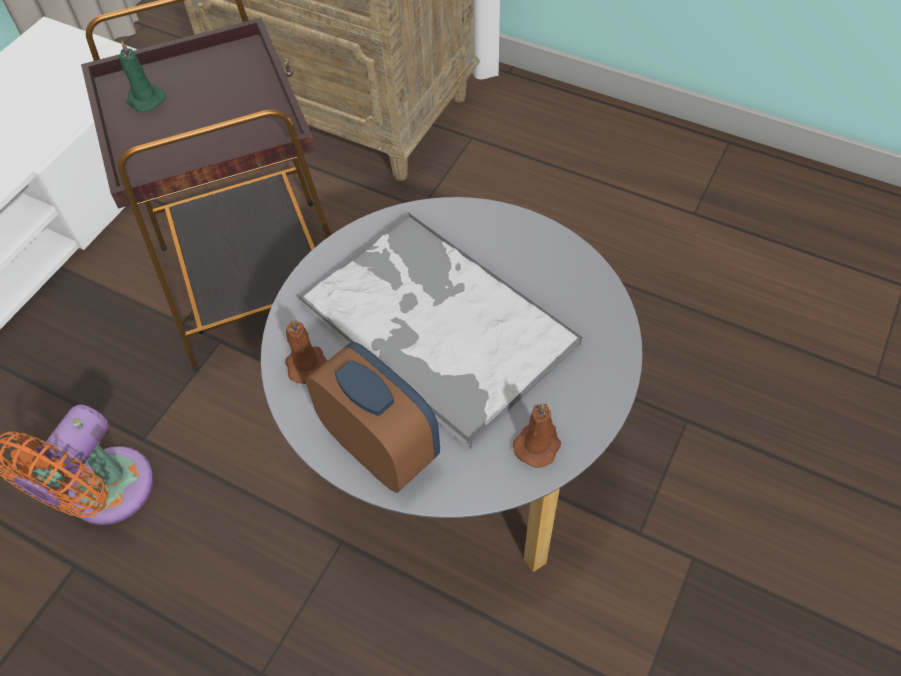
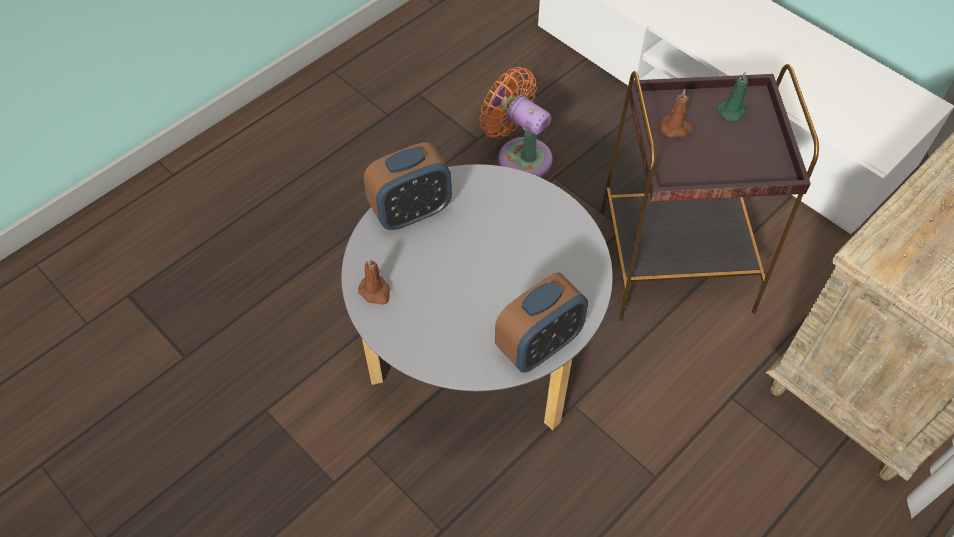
camera: 105 degrees right, 0 degrees up
brown candle [285,318,327,384] -> brown candle moved to [659,89,693,138]
tray [298,212,582,448] -> none
none -> alarm clock [495,272,588,373]

